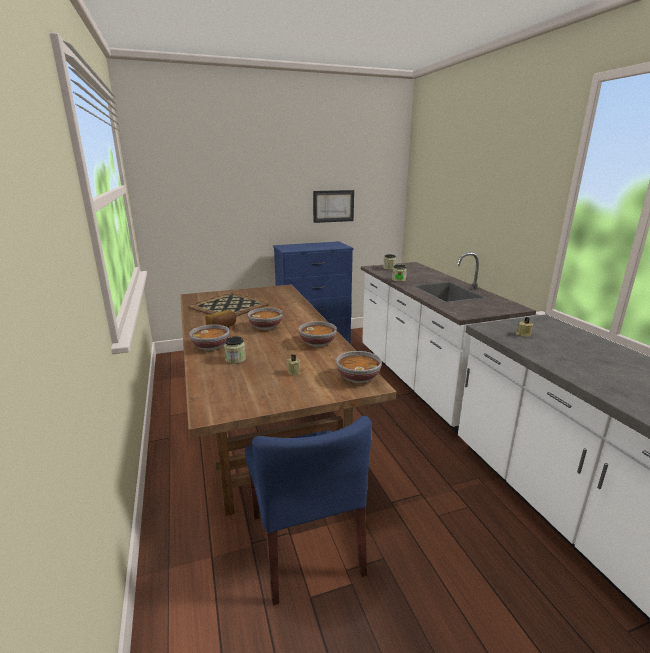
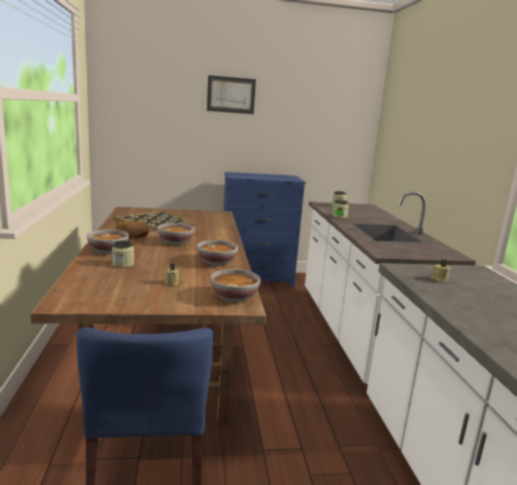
camera: 10 degrees right, 5 degrees down
picture [313,190,354,223] -> picture moved to [207,75,256,114]

